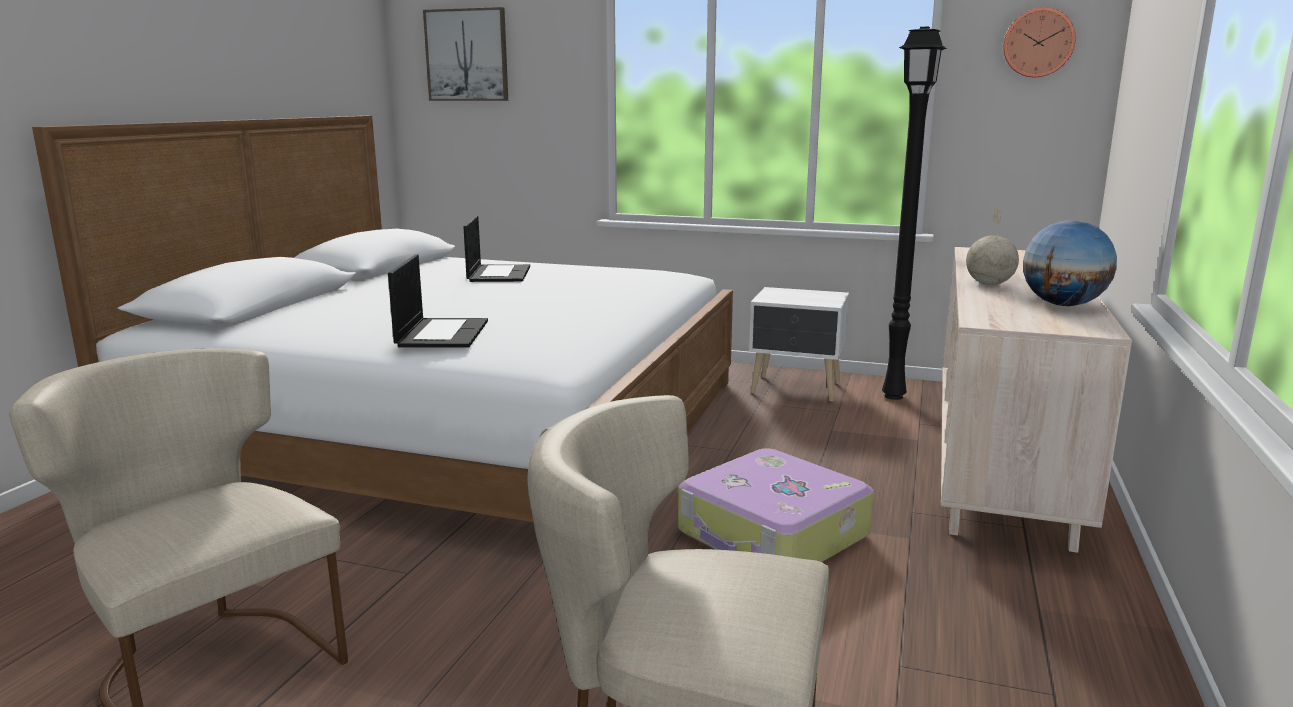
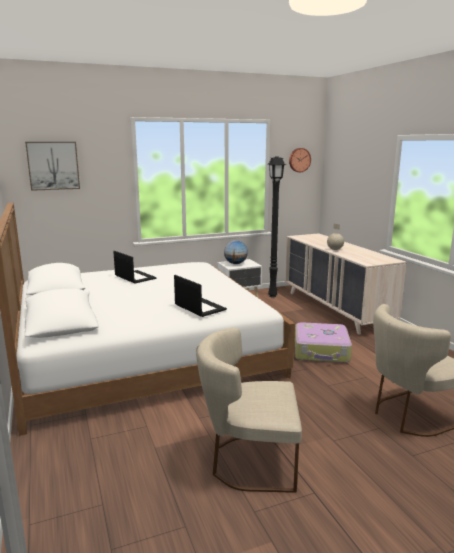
camera: 40 degrees left, 0 degrees up
globe [1023,221,1117,306] -> globe moved to [224,240,248,264]

